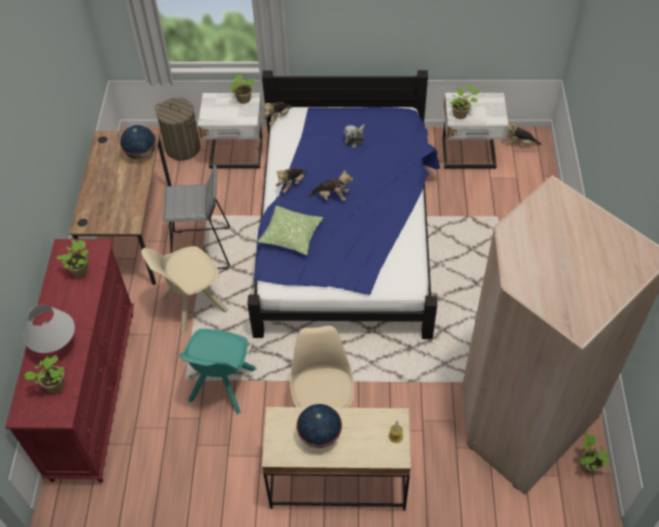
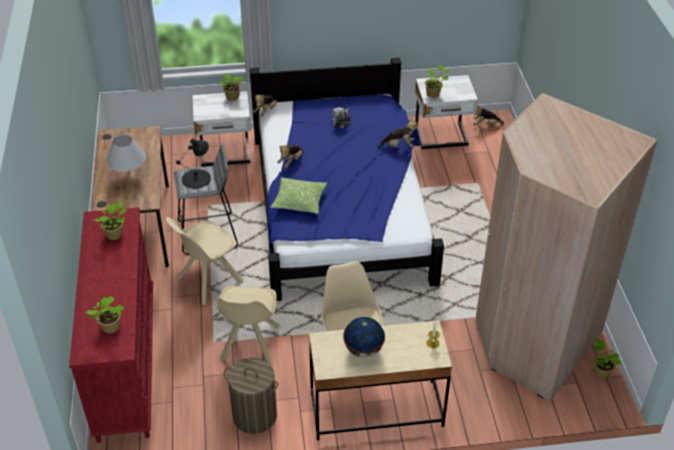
camera: 10 degrees left, 10 degrees down
white table lamp [23,304,75,353] -> white table lamp moved to [106,135,146,176]
globe [120,125,156,160] -> none
laundry basket [155,98,200,161] -> laundry basket moved to [224,358,278,434]
turquoise chair [179,329,256,414] -> beige chair [216,286,280,365]
plush toy [308,169,353,201] -> plush toy moved to [378,118,419,148]
none -> black table lamp [176,139,211,189]

